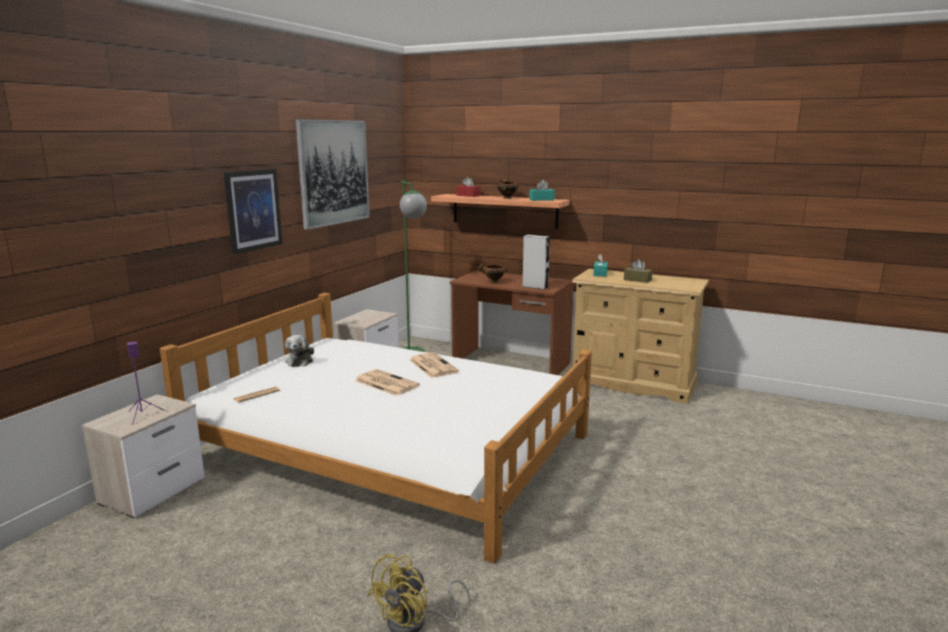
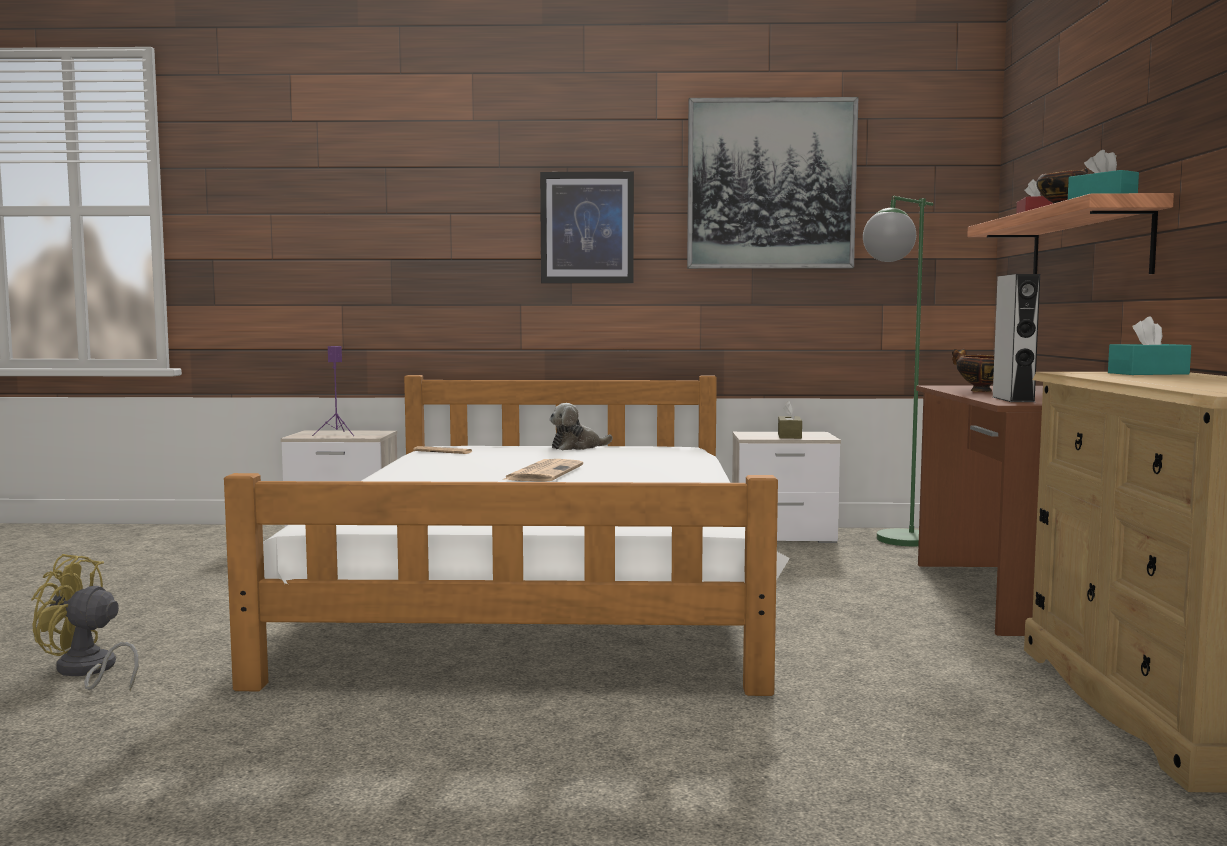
camera: 65 degrees right, 10 degrees down
newspaper [410,353,459,378] -> none
brown tissue box [624,259,653,283] -> brown tissue box moved to [778,401,802,439]

